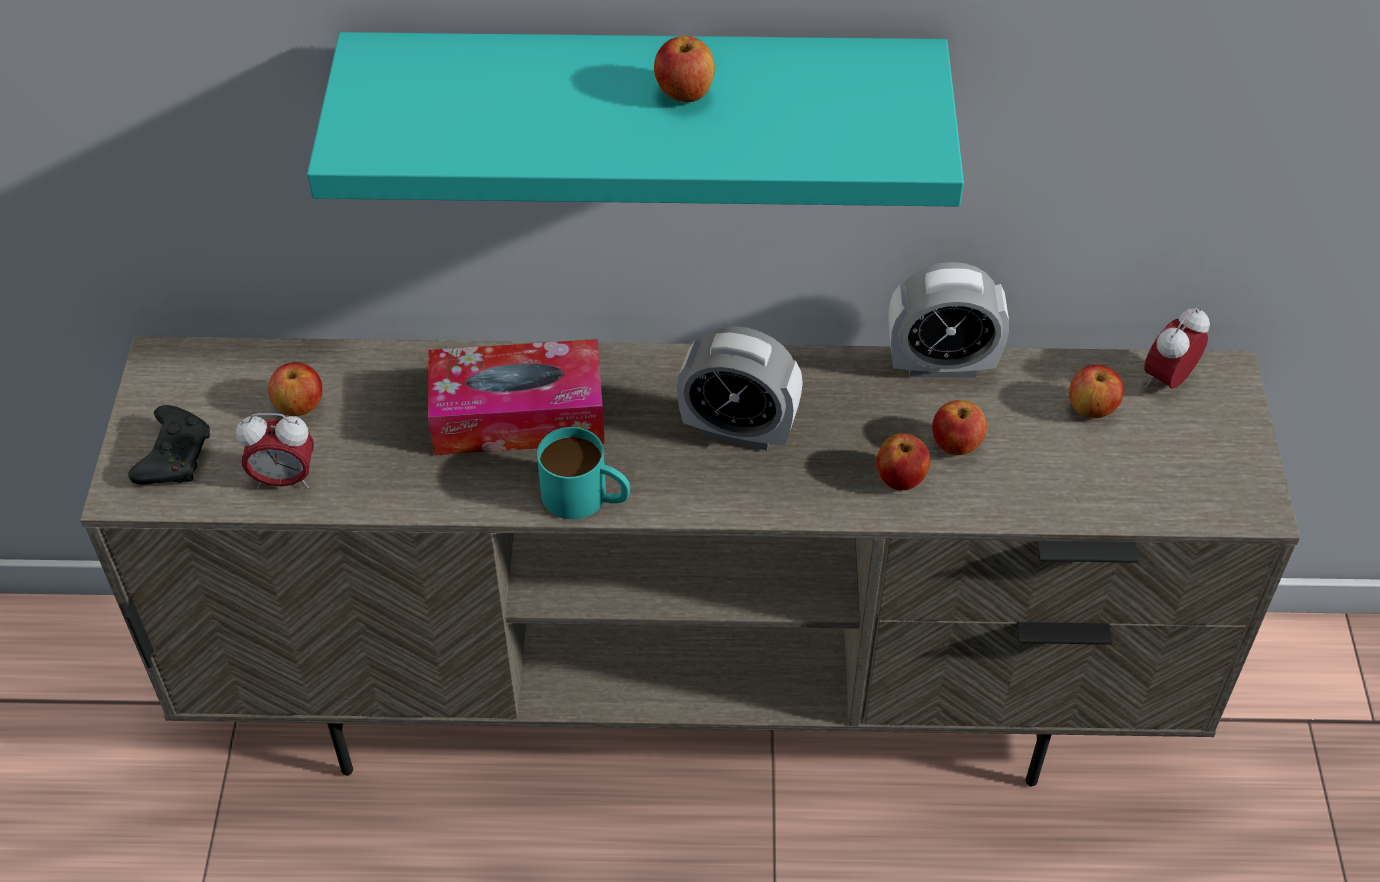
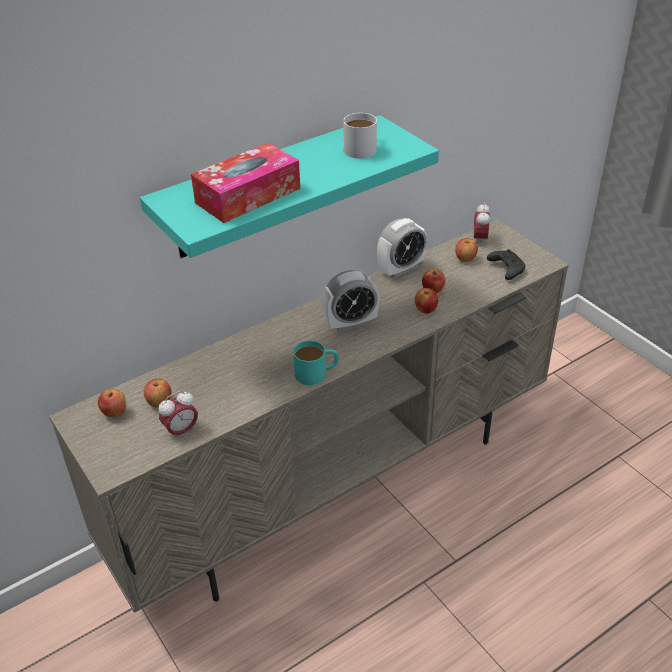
camera: 35 degrees left, 10 degrees down
black game controller [128,405,210,485] -> black game controller moved to [487,249,525,280]
tissue box [428,339,605,455] -> tissue box moved to [191,142,300,223]
apple [654,36,715,102] -> apple moved to [98,389,126,417]
none -> white mug [343,113,377,159]

